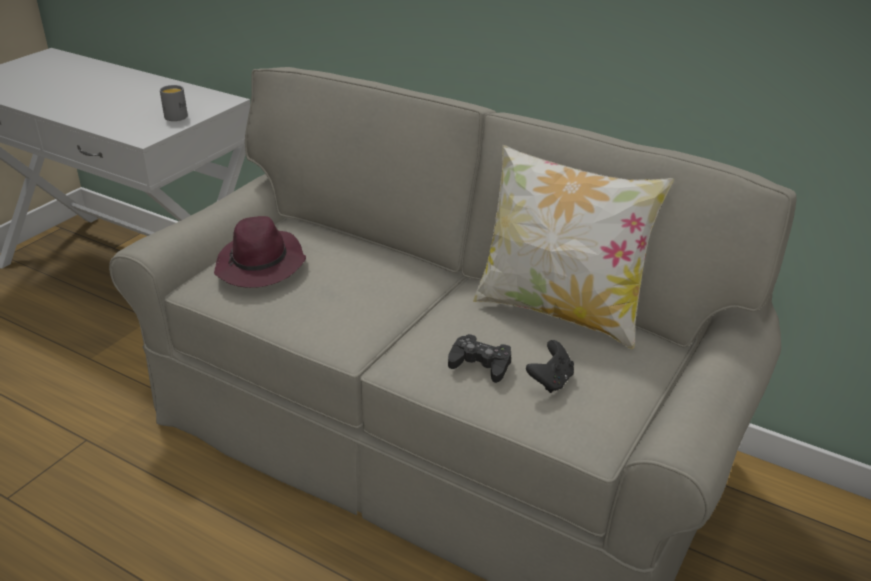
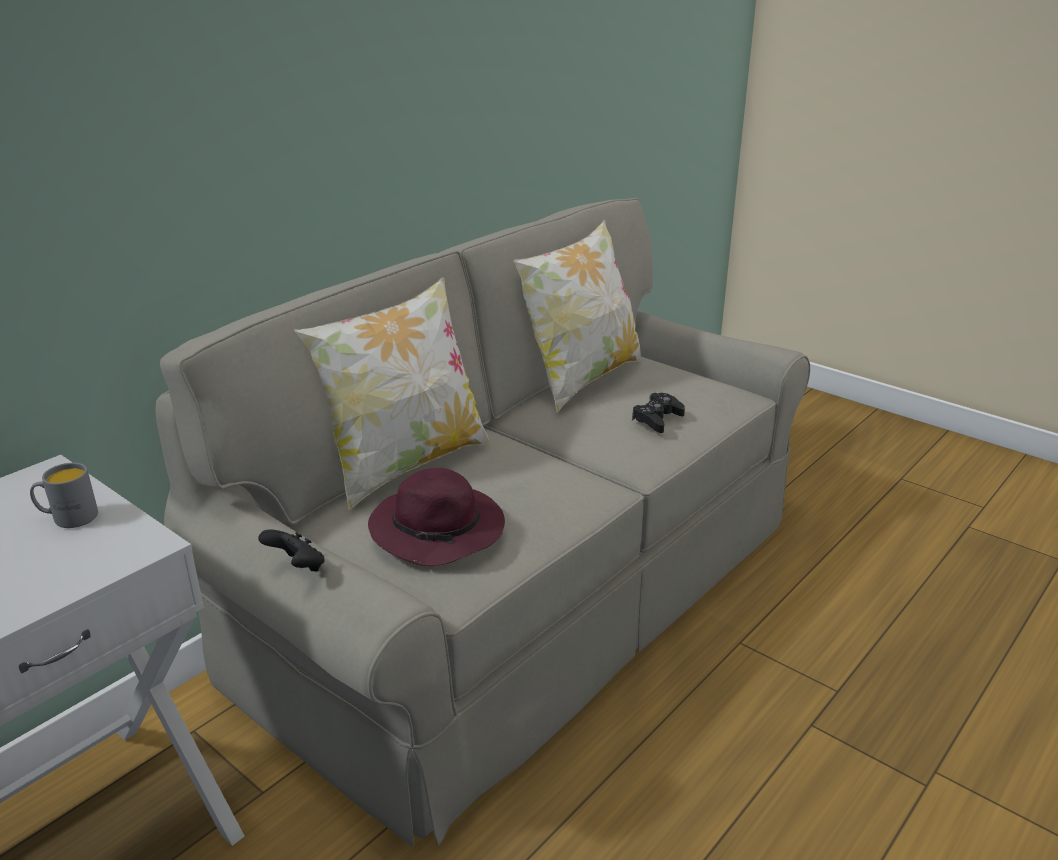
camera: 80 degrees left, 5 degrees down
black game controller [526,340,574,393] -> black game controller moved to [258,529,325,571]
none -> pillow [294,278,490,510]

